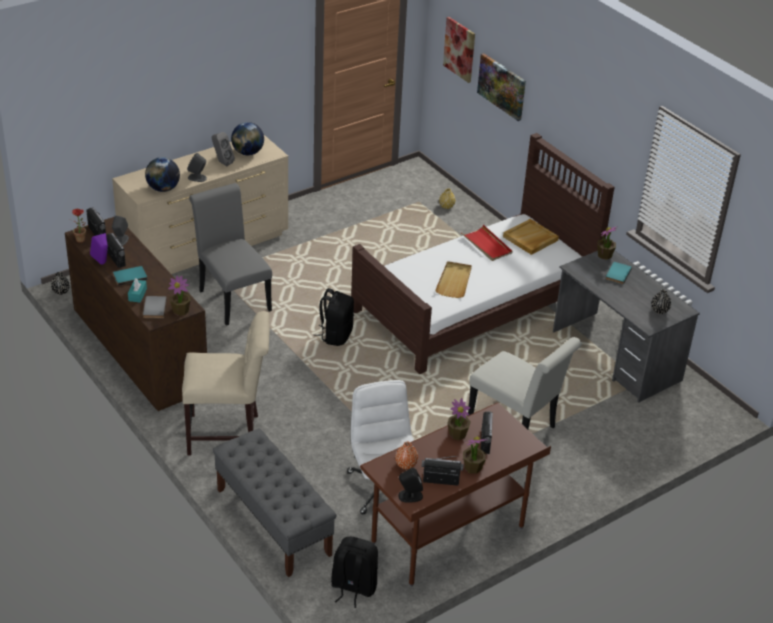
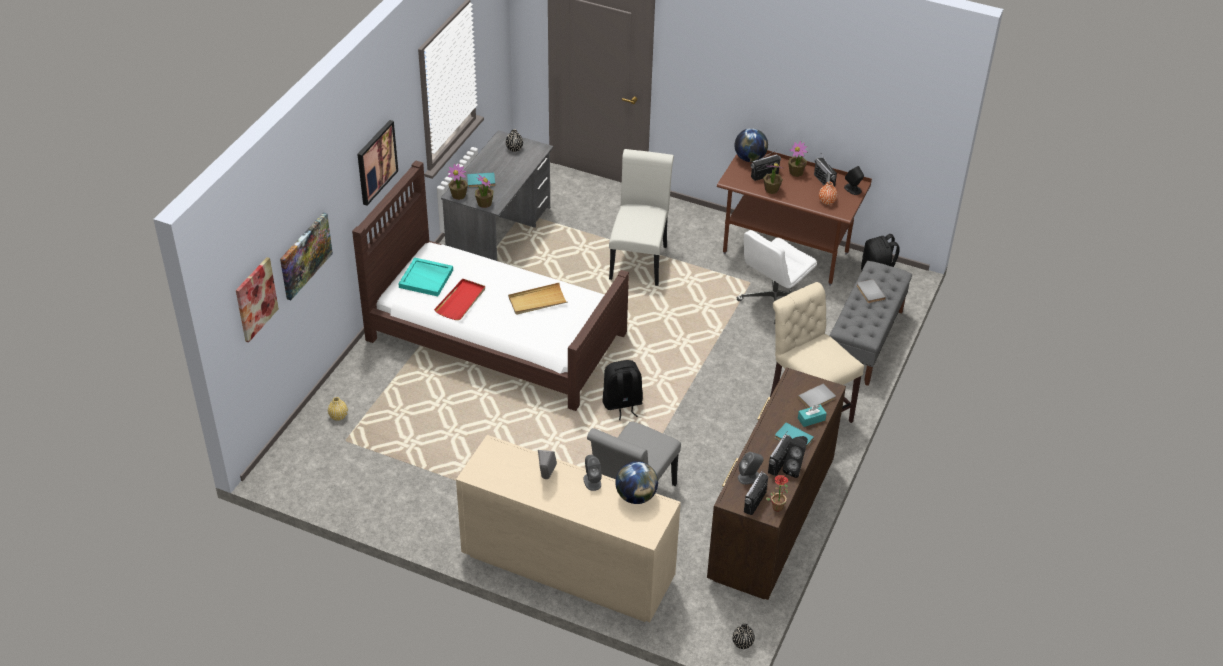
camera: 120 degrees left, 5 degrees up
purple speaker [90,233,108,264] -> black speaker [783,436,808,478]
potted plant [168,275,191,316] -> potted plant moved to [475,174,493,208]
globe [231,122,264,155] -> globe moved to [735,128,768,162]
beige tray [503,219,559,255] -> turquoise tray [398,257,453,296]
none -> picture [357,120,398,206]
none -> grey book [857,279,886,303]

